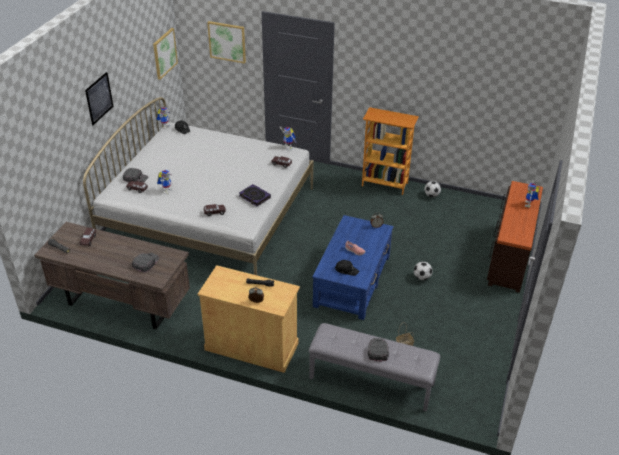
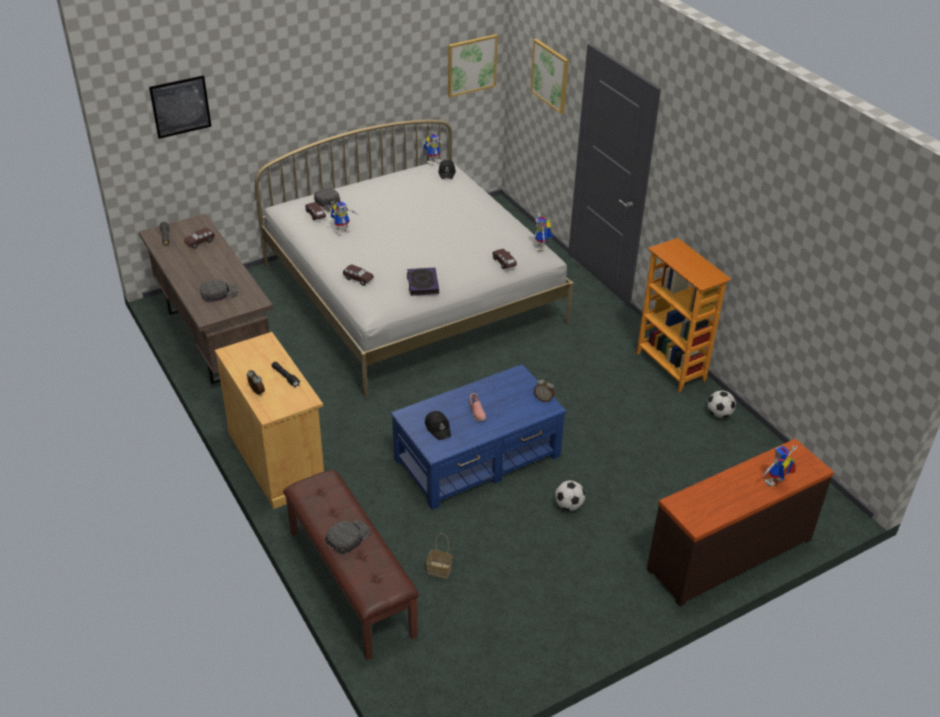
camera: 40 degrees right, 0 degrees up
picture [85,72,114,125] -> picture moved to [149,75,212,139]
grey bench [309,323,440,412] -> brown bench [283,470,419,660]

